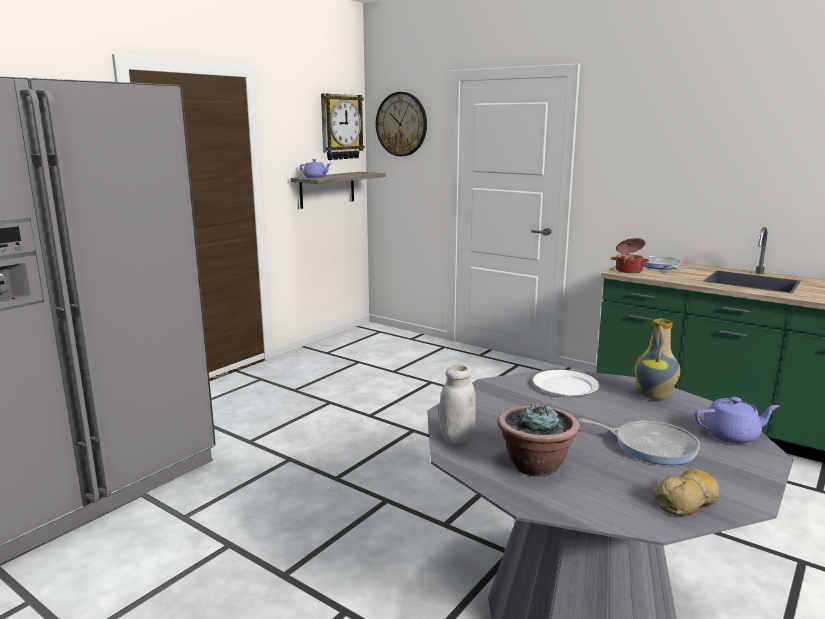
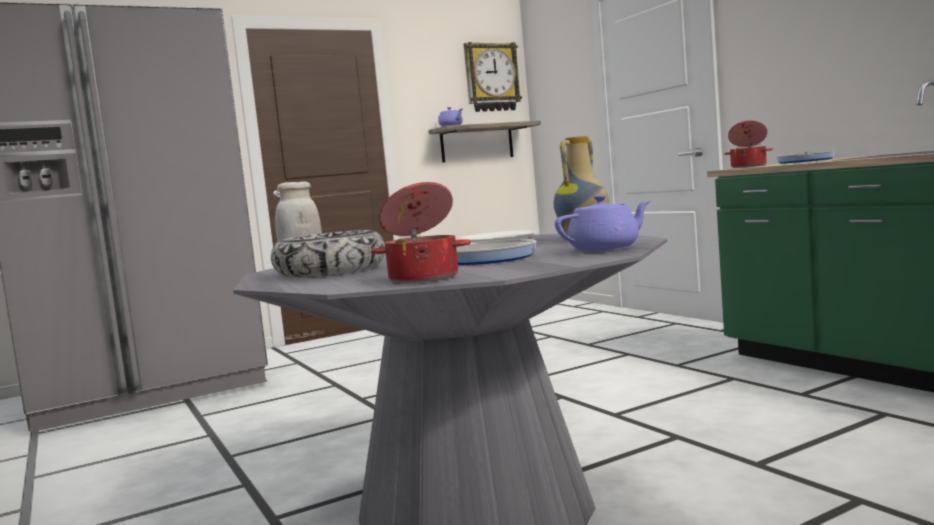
camera: 25 degrees right, 10 degrees down
wall clock [376,92,427,156] -> none
potted plant [497,402,580,477] -> bowl [271,230,385,277]
bread [654,469,720,516] -> cooking pot [370,182,471,283]
purple teapot [694,397,780,444] -> purple teapot turned 45 degrees counterclockwise [555,195,651,252]

